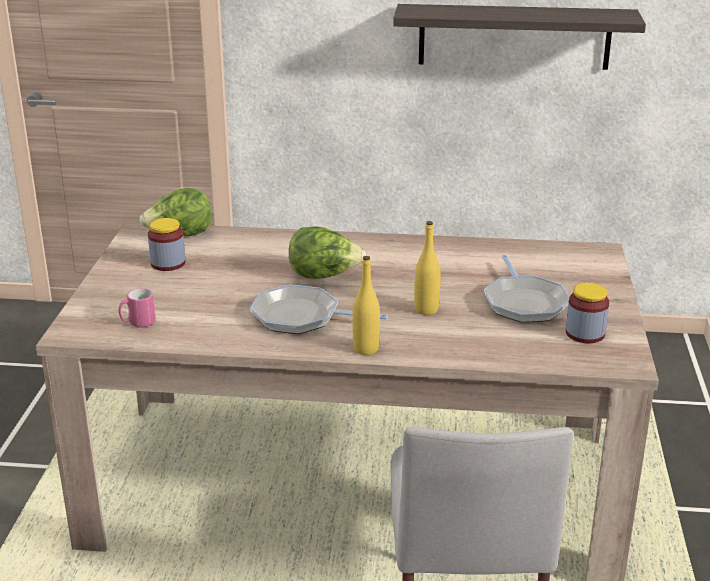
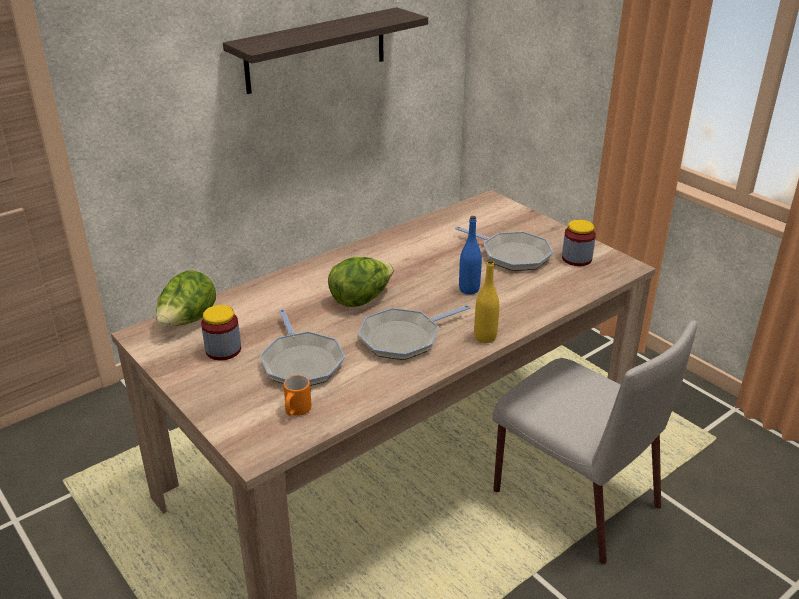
camera: 45 degrees left, 5 degrees up
pink mug [119,288,156,328] -> orange mug [284,375,312,416]
yellow bottle [414,221,441,315] -> blue bottle [459,216,482,294]
none -> frying pan [260,309,345,386]

